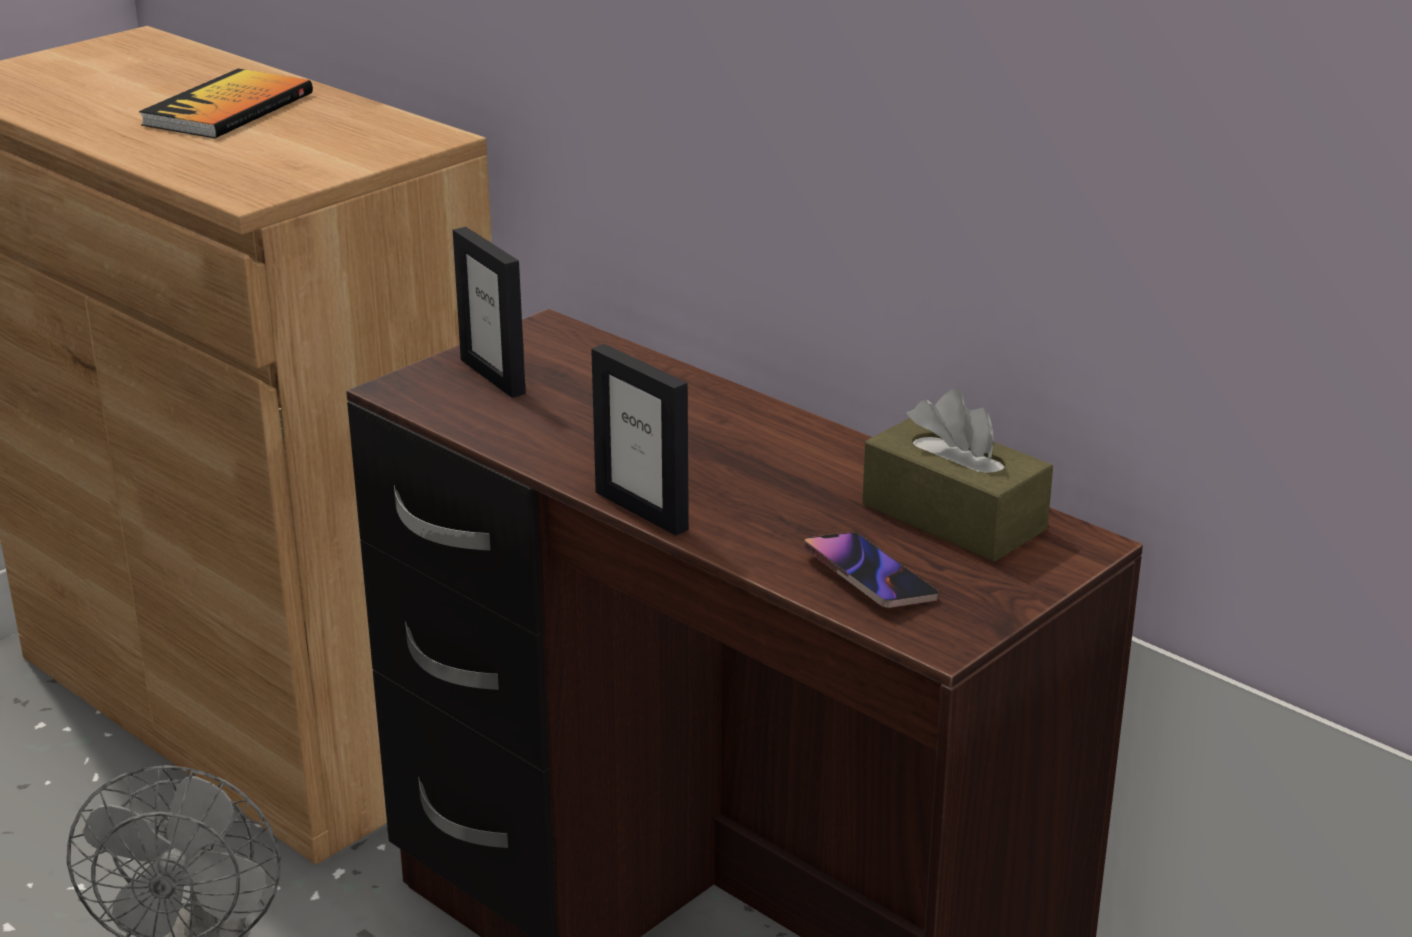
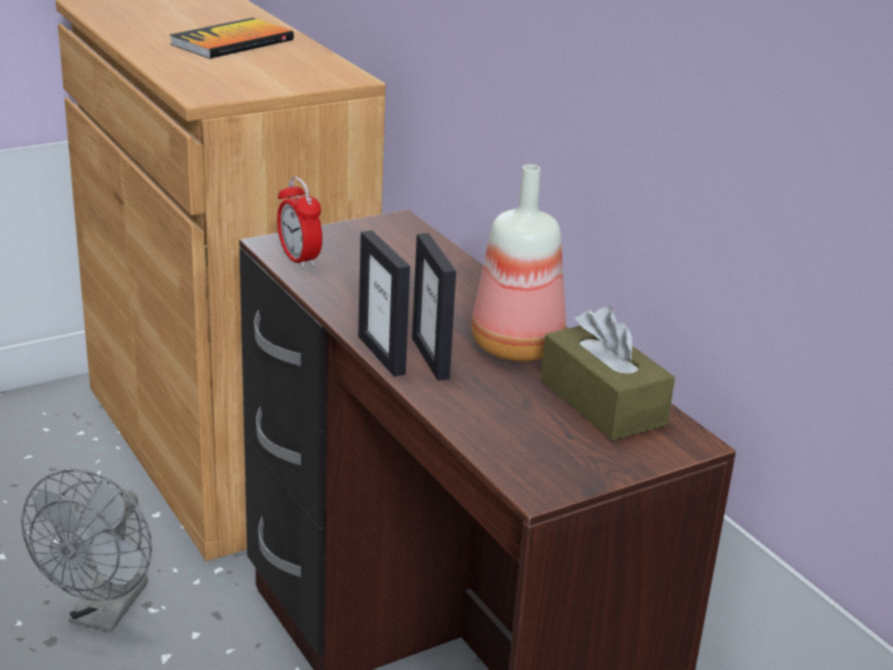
camera: 15 degrees right, 0 degrees up
picture frame [453,227,526,398] -> picture frame moved to [412,233,456,381]
phone [803,532,940,608] -> none
none -> alarm clock [277,176,322,269]
none -> bottle [471,164,566,361]

